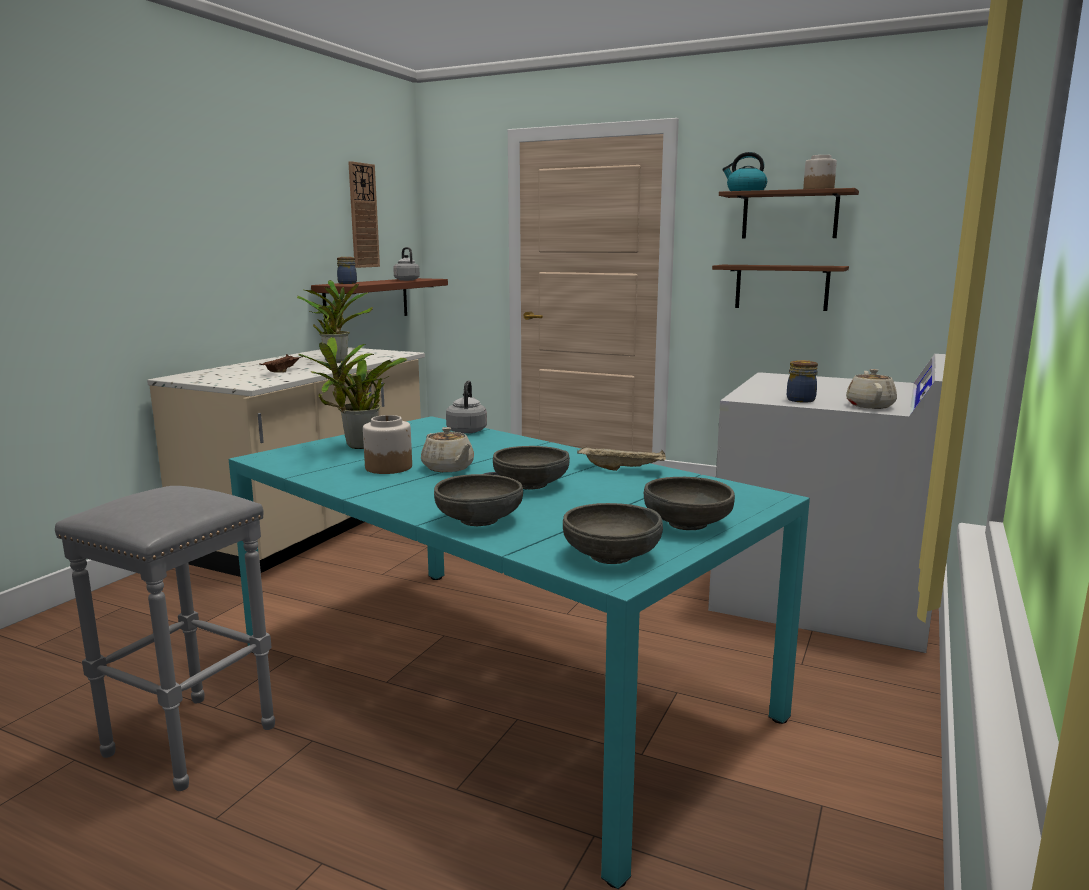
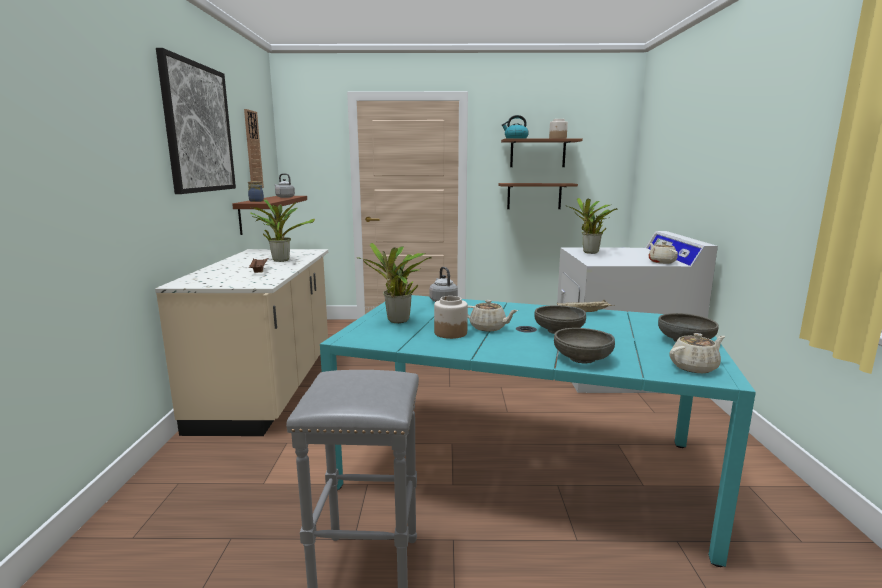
camera: 25 degrees left, 0 degrees up
grey bowl [563,503,663,564] -> beige teapot [670,333,725,373]
jar [787,360,818,403] -> none
none -> picture [156,48,236,194]
none -> potted plant [565,198,618,254]

